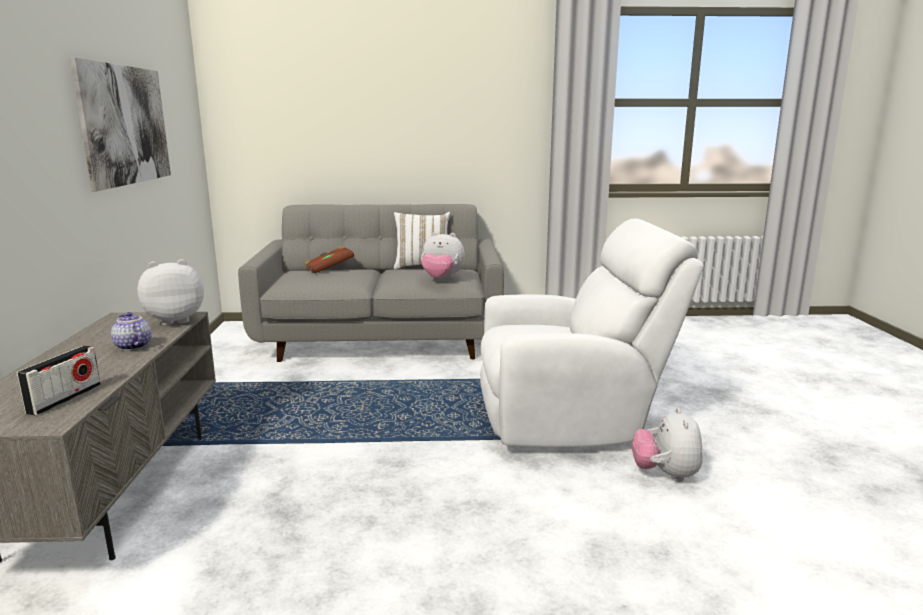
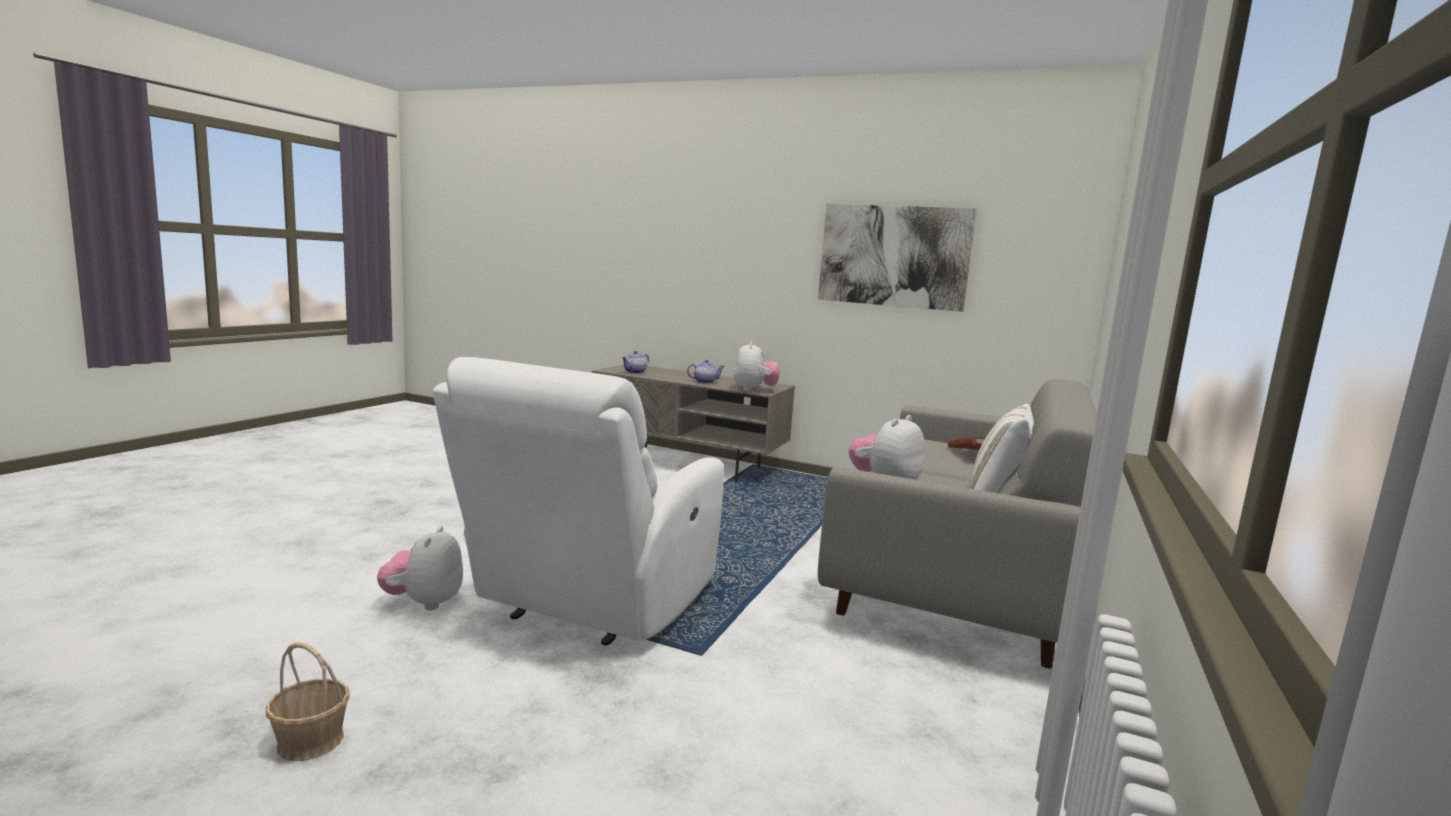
camera: 115 degrees right, 5 degrees down
radio [16,346,101,416] -> teapot [622,351,649,374]
plush toy [632,408,703,482] -> plush toy turned 120 degrees counterclockwise [377,526,463,610]
none -> basket [266,642,350,761]

